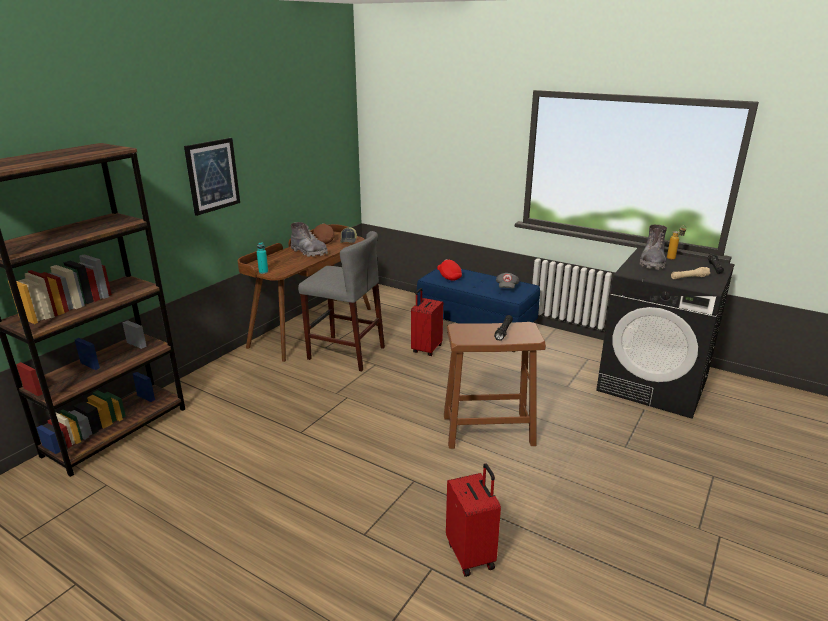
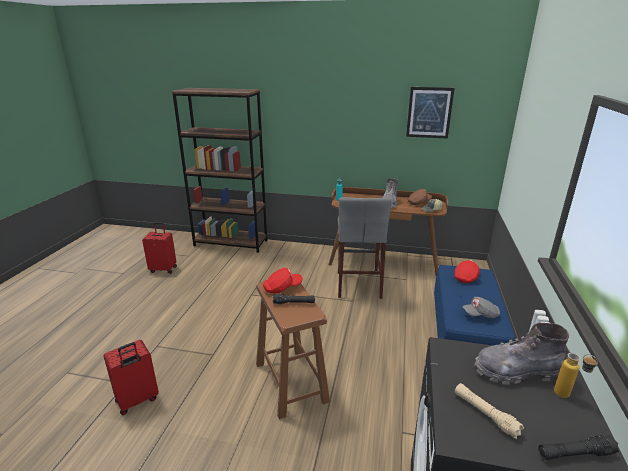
camera: 70 degrees right, 0 degrees up
picture [184,138,240,216] -> picture moved to [406,87,455,139]
red suitcase [411,288,443,356] -> red suitcase moved to [142,222,177,274]
none -> red cap [263,268,303,293]

